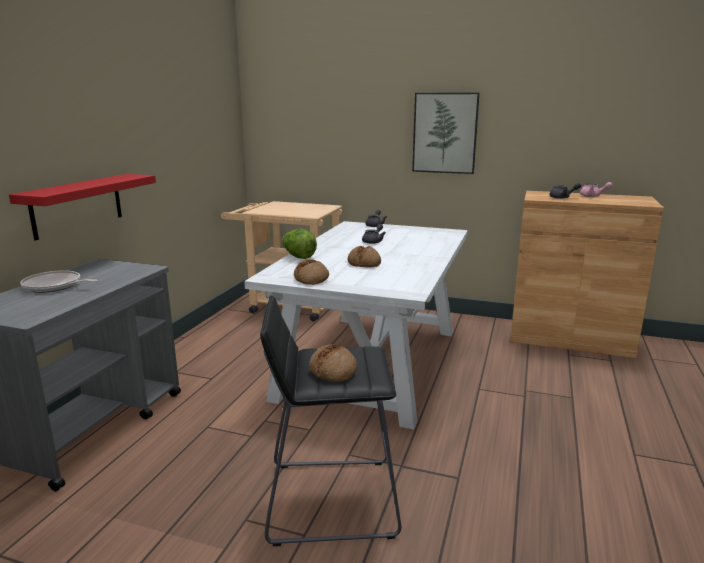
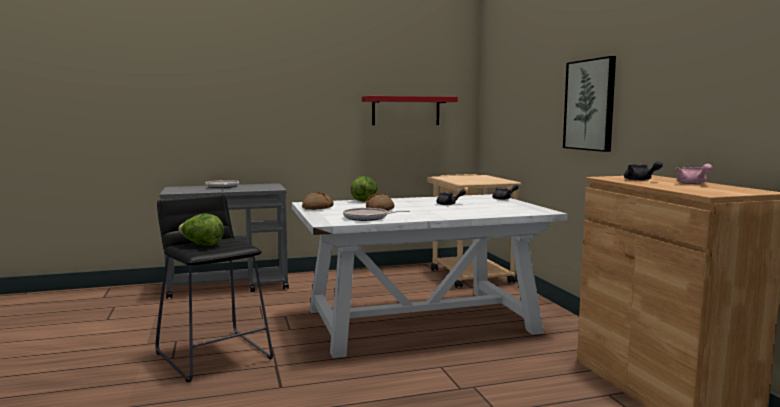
camera: 55 degrees right, 10 degrees down
red shelf [9,174,156,241] -> red shelf moved to [362,96,458,125]
bread [309,344,357,382] -> lettuce [178,213,224,246]
none -> frying pan [343,208,410,221]

